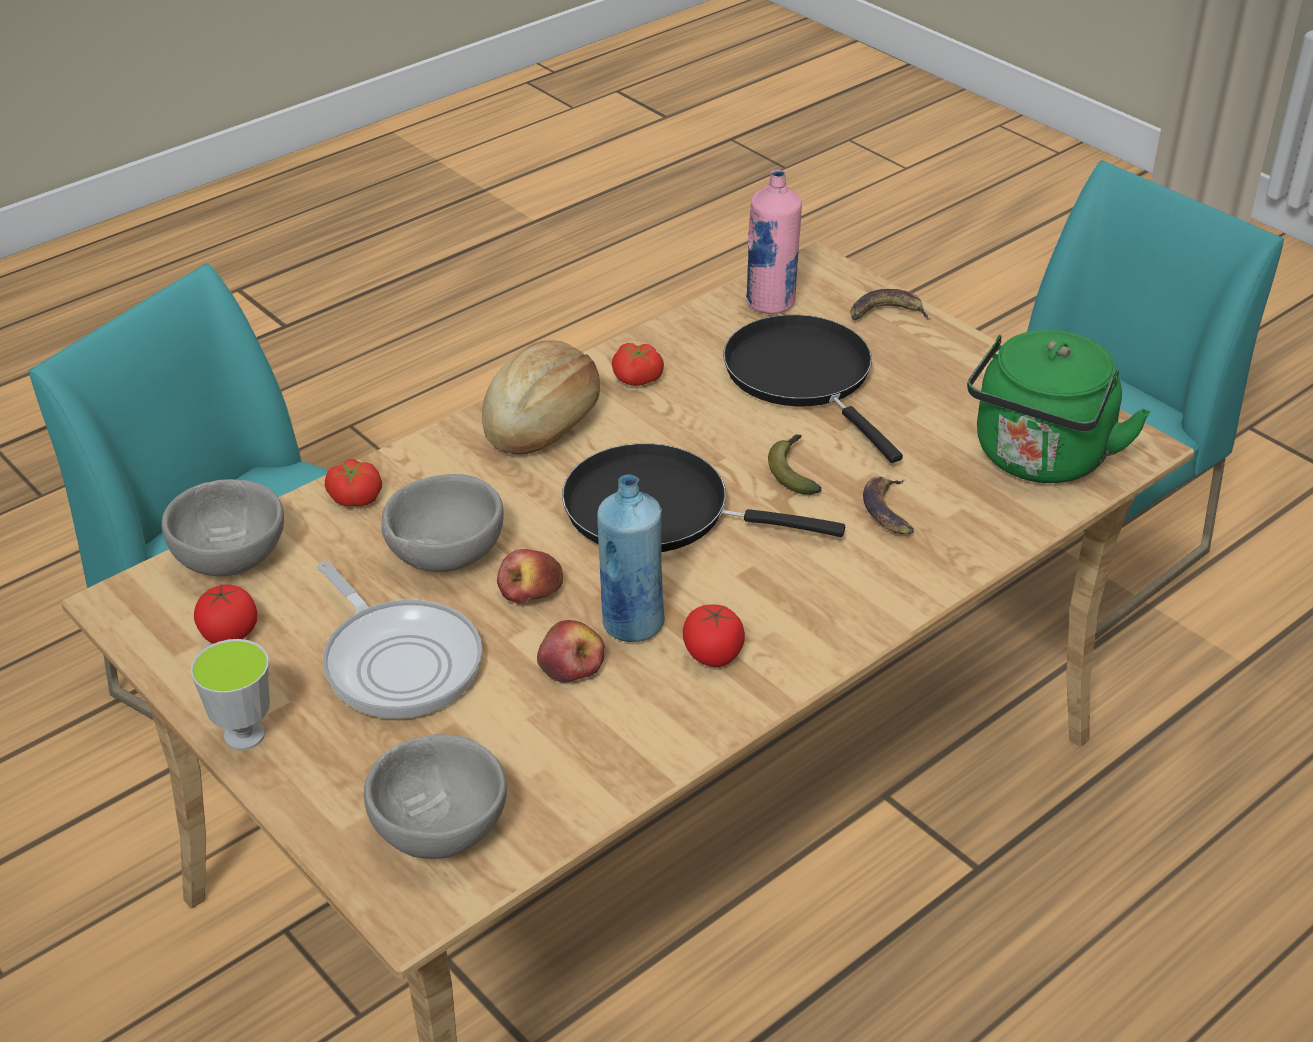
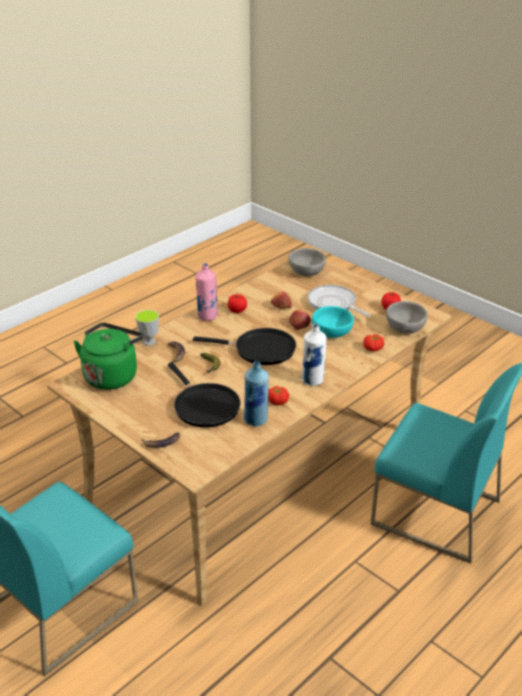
camera: 175 degrees right, 5 degrees down
cup [191,639,270,750] -> cup moved to [135,310,159,346]
grey bowl [381,474,504,572] -> turquoise bowl [312,306,354,338]
bread [482,341,600,455] -> white bottle [301,324,327,386]
blue bottle [597,474,665,642] -> blue bottle moved to [244,361,269,426]
pink bottle [745,170,802,314] -> pink bottle moved to [196,263,218,321]

